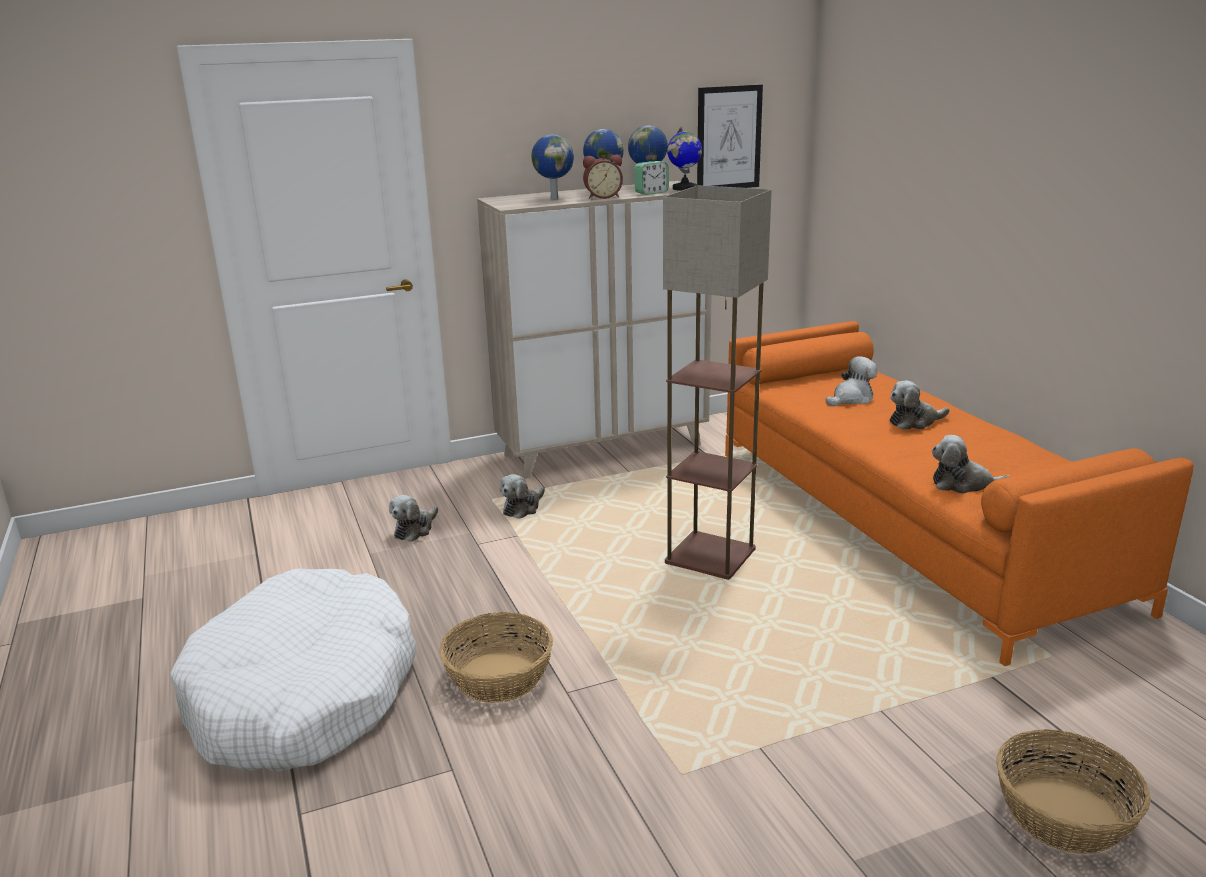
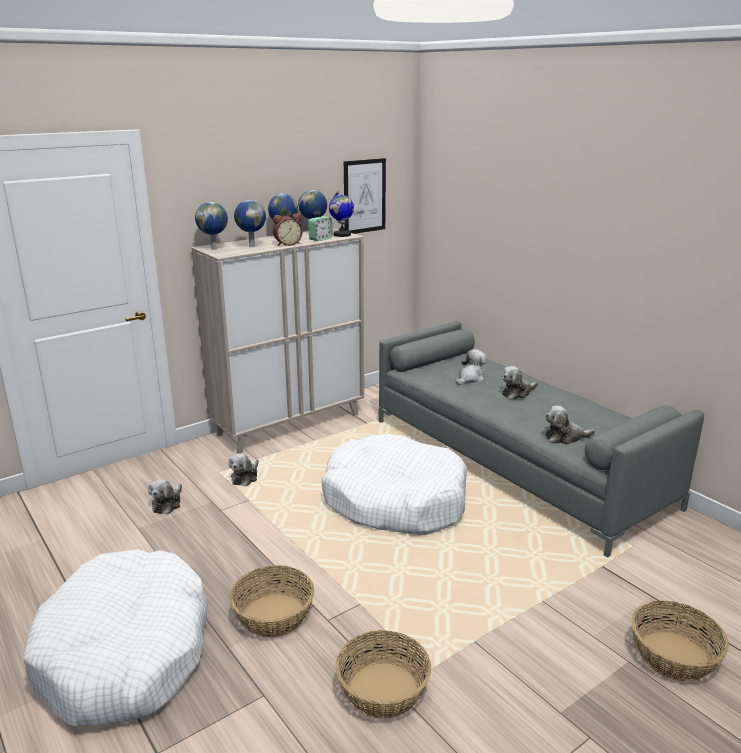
camera: 15 degrees left, 0 degrees up
floor lamp [663,185,772,580] -> white dog bed [321,434,467,535]
orange sofa [725,321,1194,666] -> grey sofa [379,321,704,558]
none -> globe [195,202,228,250]
none -> basket [335,630,431,719]

